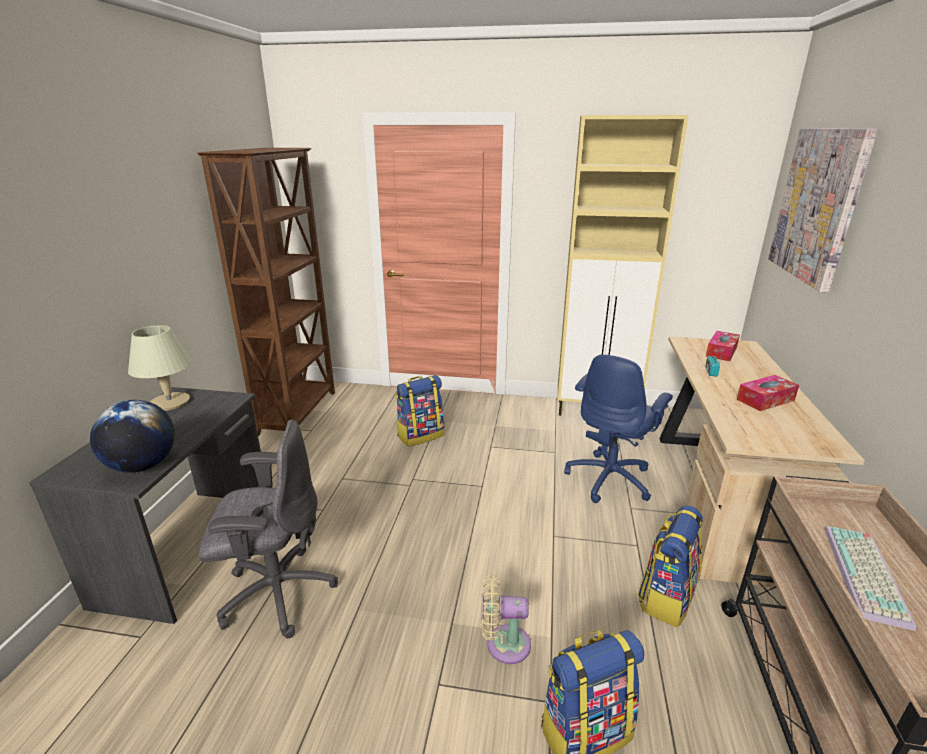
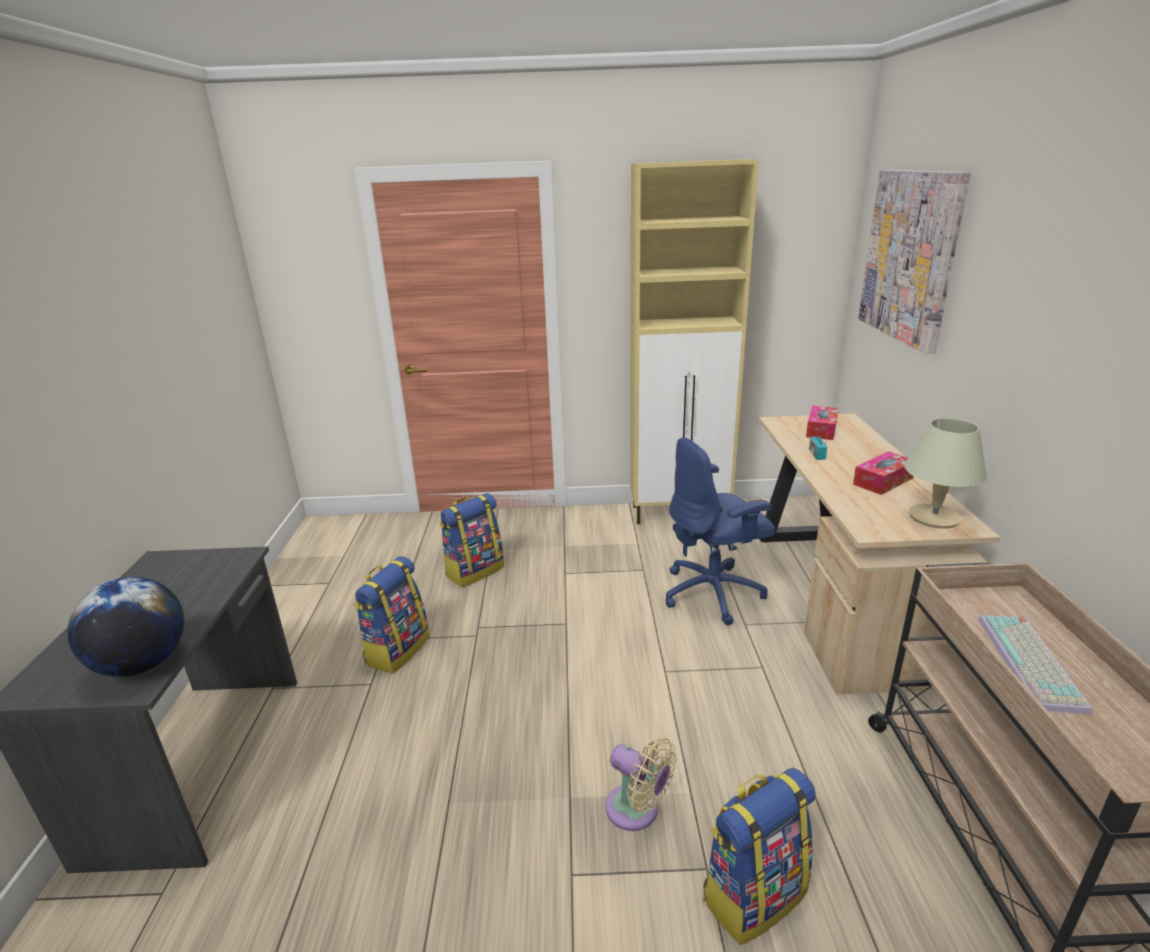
camera: 10 degrees left, 0 degrees up
beige table lamp [128,325,192,411] -> beige table lamp moved to [904,418,986,529]
brown bookcase [197,148,335,436] -> none
grey office chair [199,420,338,638] -> none
beige fan [481,575,531,664] -> beige fan turned 135 degrees counterclockwise [605,737,677,831]
blue office chair [564,355,673,503] -> blue office chair turned 45 degrees clockwise [665,437,775,625]
backpack [638,505,703,627] -> backpack moved to [354,556,430,673]

